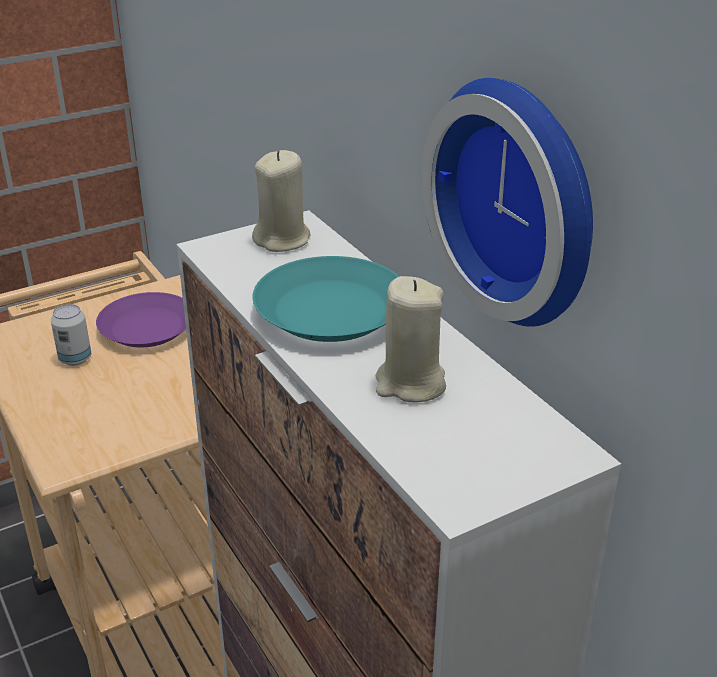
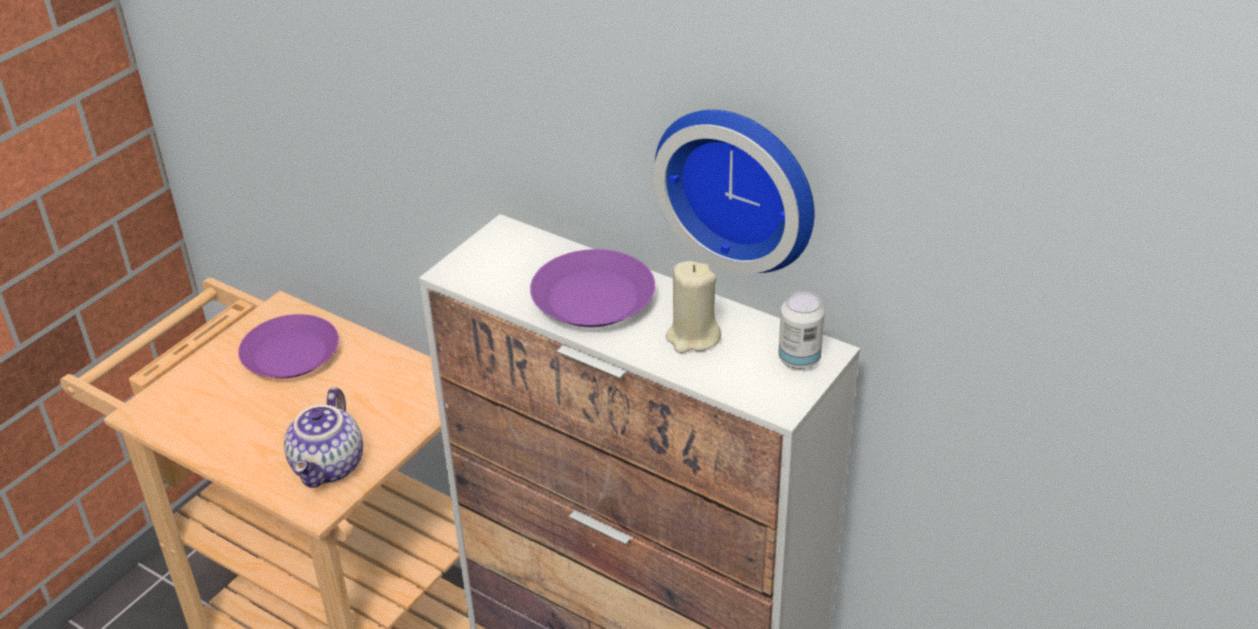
camera: 25 degrees left, 5 degrees up
can [51,304,91,366] -> can moved to [778,291,825,369]
beige candle [252,150,310,252] -> none
turquoise plate [252,256,400,342] -> purple plate [530,249,655,327]
none -> teapot [284,387,363,488]

